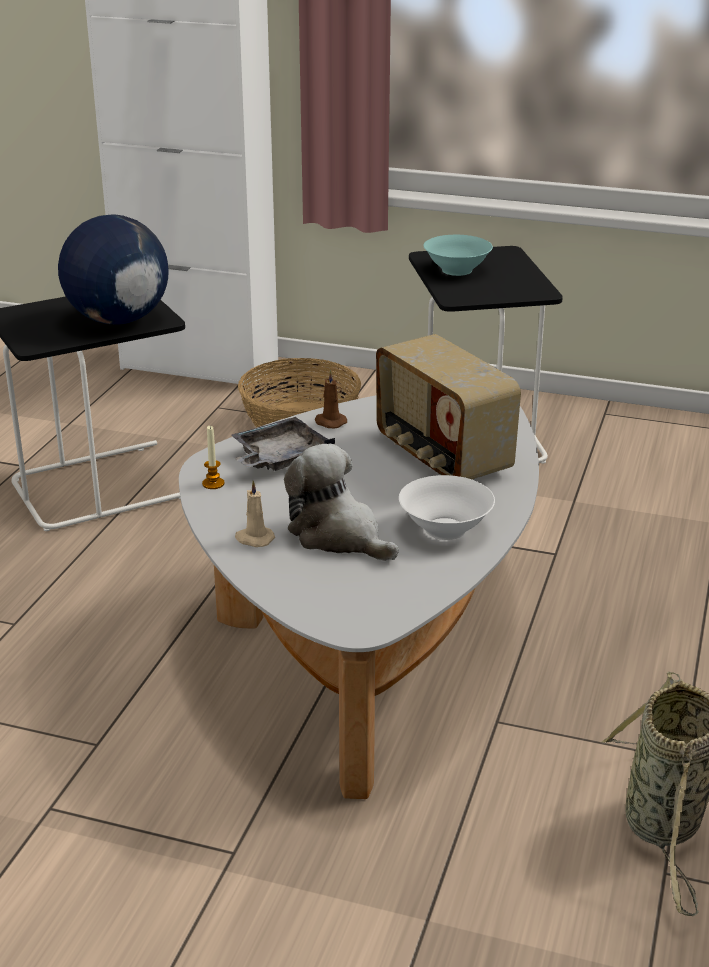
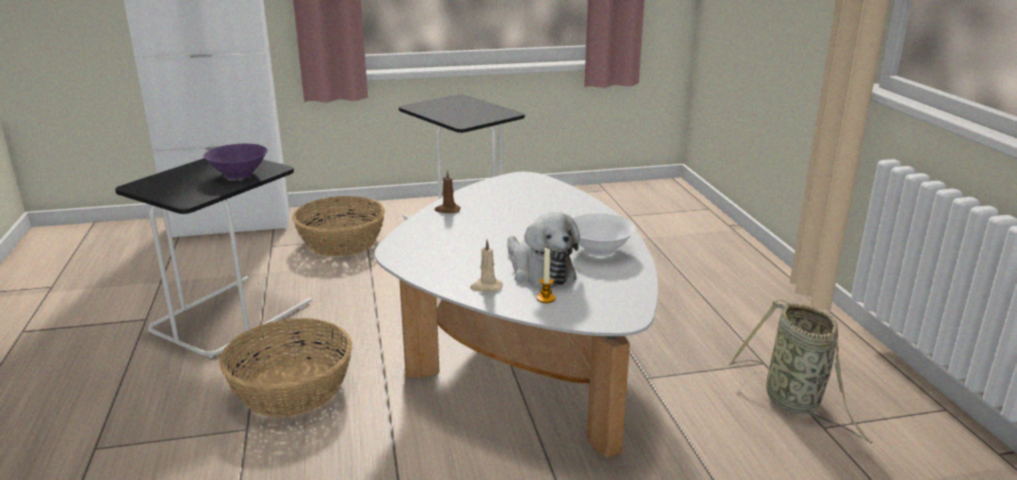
camera: 30 degrees left, 5 degrees down
globe [58,214,168,325] -> purple bowl [204,144,268,179]
candle [202,426,225,489] -> candle moved to [537,248,556,303]
grey tray [231,417,335,471] -> none
plush toy [284,444,399,561] -> plush toy turned 135 degrees counterclockwise [507,212,580,288]
radio [376,334,521,479] -> none
turquoise bowl [423,235,493,276] -> none
none -> basket [220,318,352,417]

